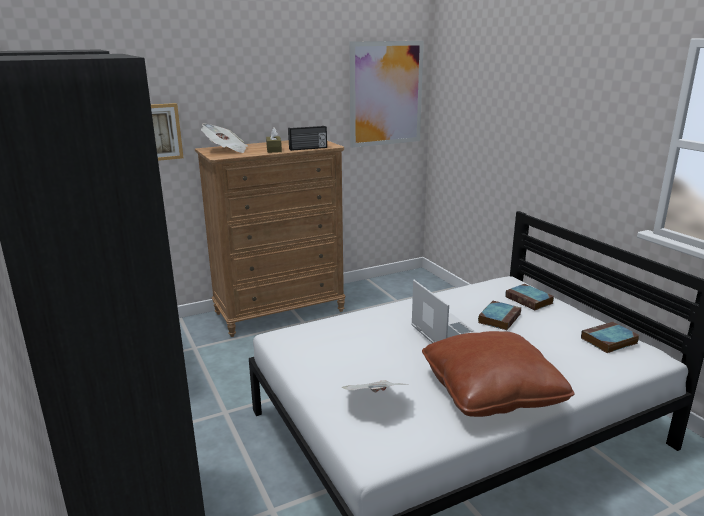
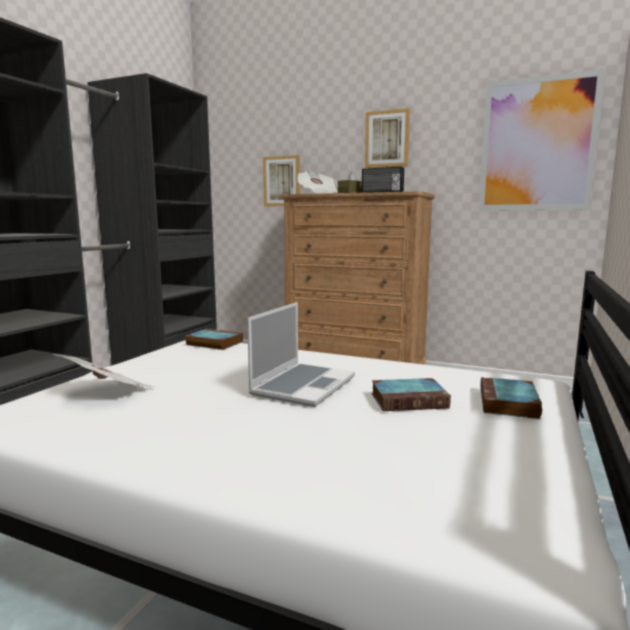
camera: 50 degrees right, 10 degrees down
brown pillow [422,331,575,417] -> none
book [581,322,639,353] -> book moved to [185,329,243,350]
none -> picture [365,108,410,168]

